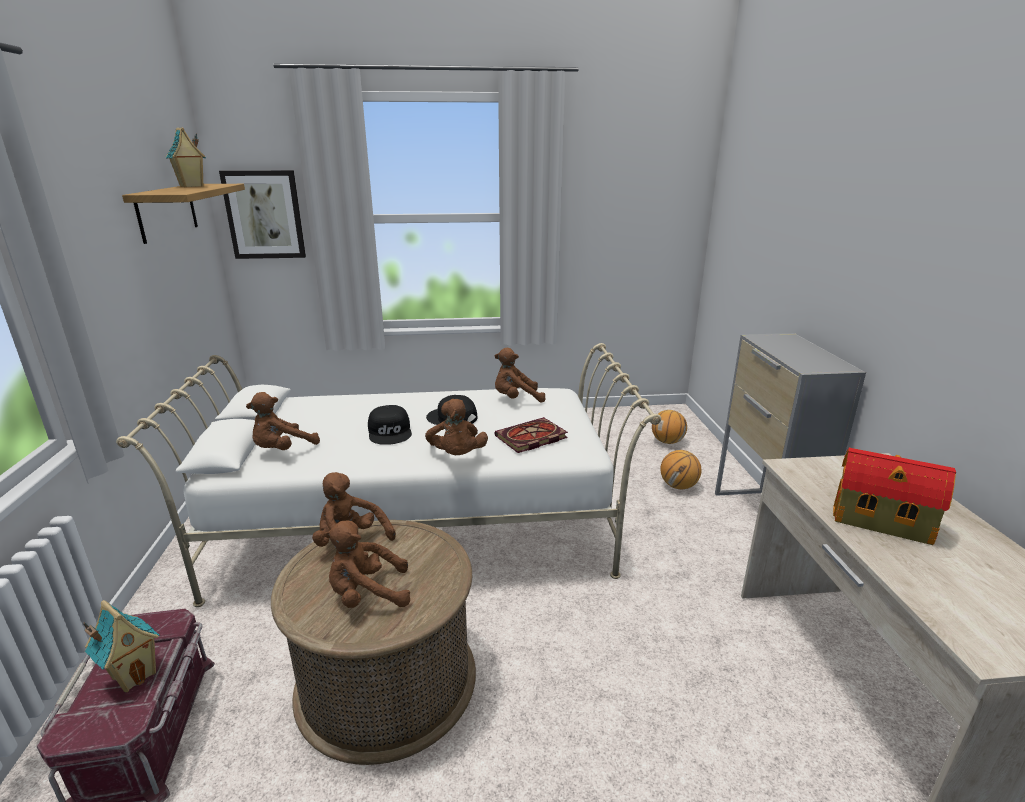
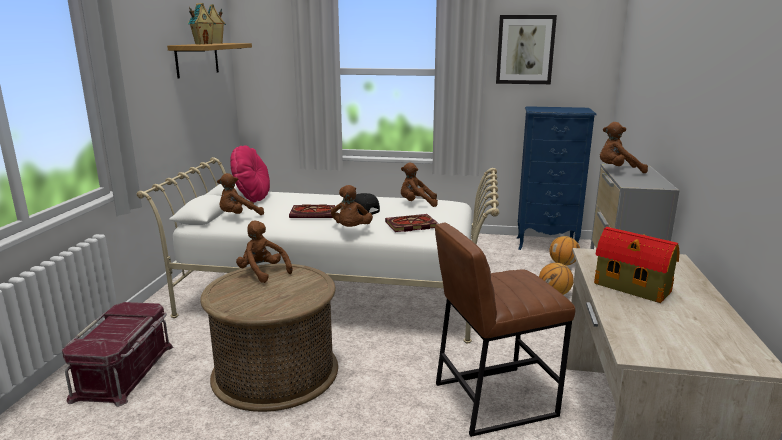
camera: 15 degrees right, 5 degrees down
toy house [83,600,160,692] -> toy house moved to [188,3,216,44]
picture [219,170,306,259] -> picture moved to [496,15,557,84]
brown plush toy [324,520,410,608] -> brown plush toy moved to [600,122,648,173]
black cap [368,405,412,445] -> book [289,205,335,218]
none -> pink pillow [230,145,270,203]
none -> brown chair [435,222,575,437]
none -> blue dresser [517,106,597,250]

